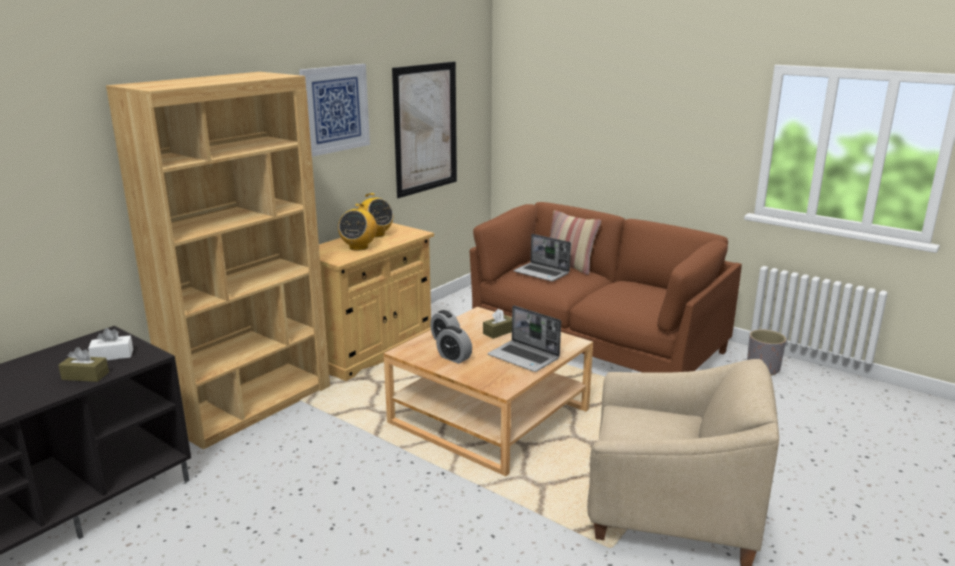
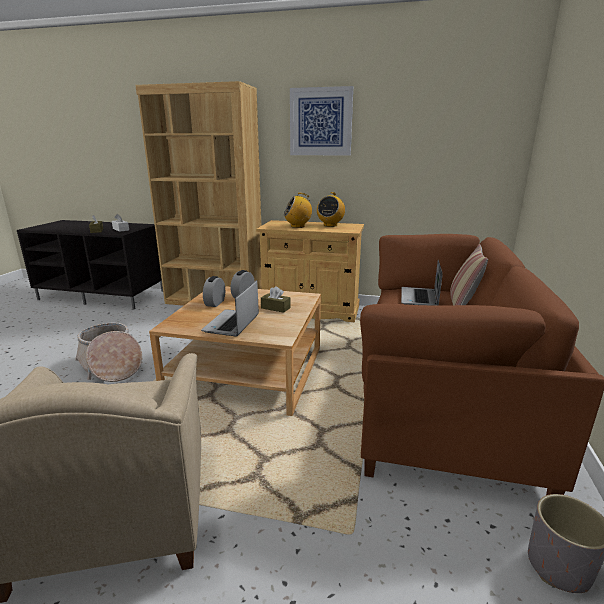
camera: 65 degrees right, 0 degrees up
picture [392,61,457,198] -> none
none -> basket [75,323,143,382]

